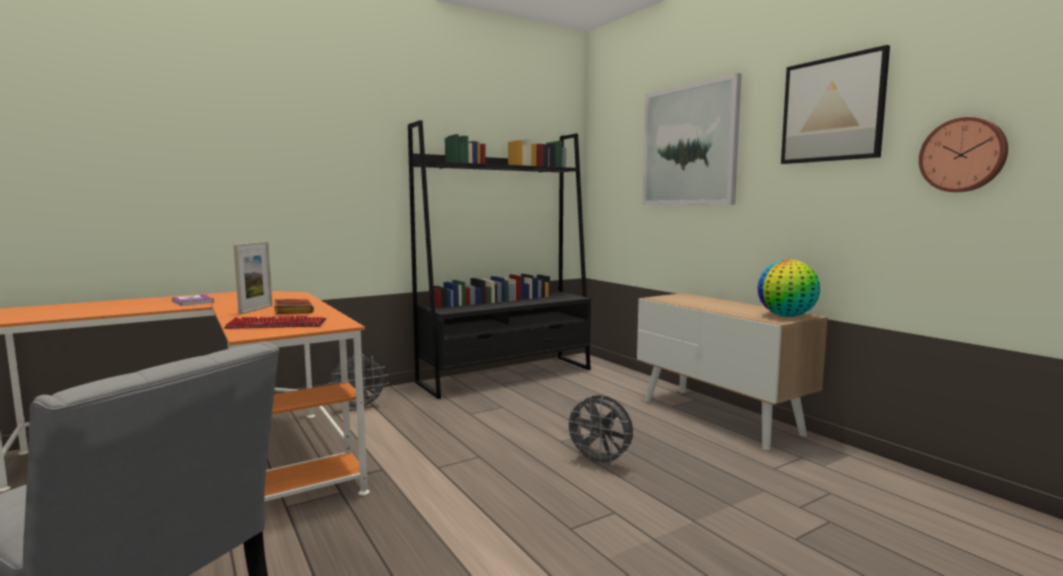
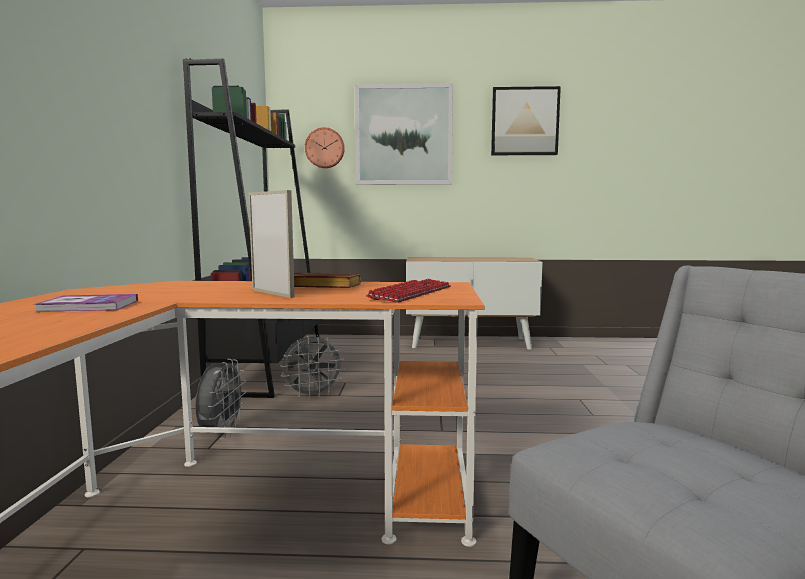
camera: 55 degrees left, 0 degrees up
grey fan [564,394,633,468] -> grey fan moved to [280,335,345,399]
globe [757,259,820,317] -> none
wall clock [919,117,1008,192] -> wall clock moved to [305,127,345,168]

